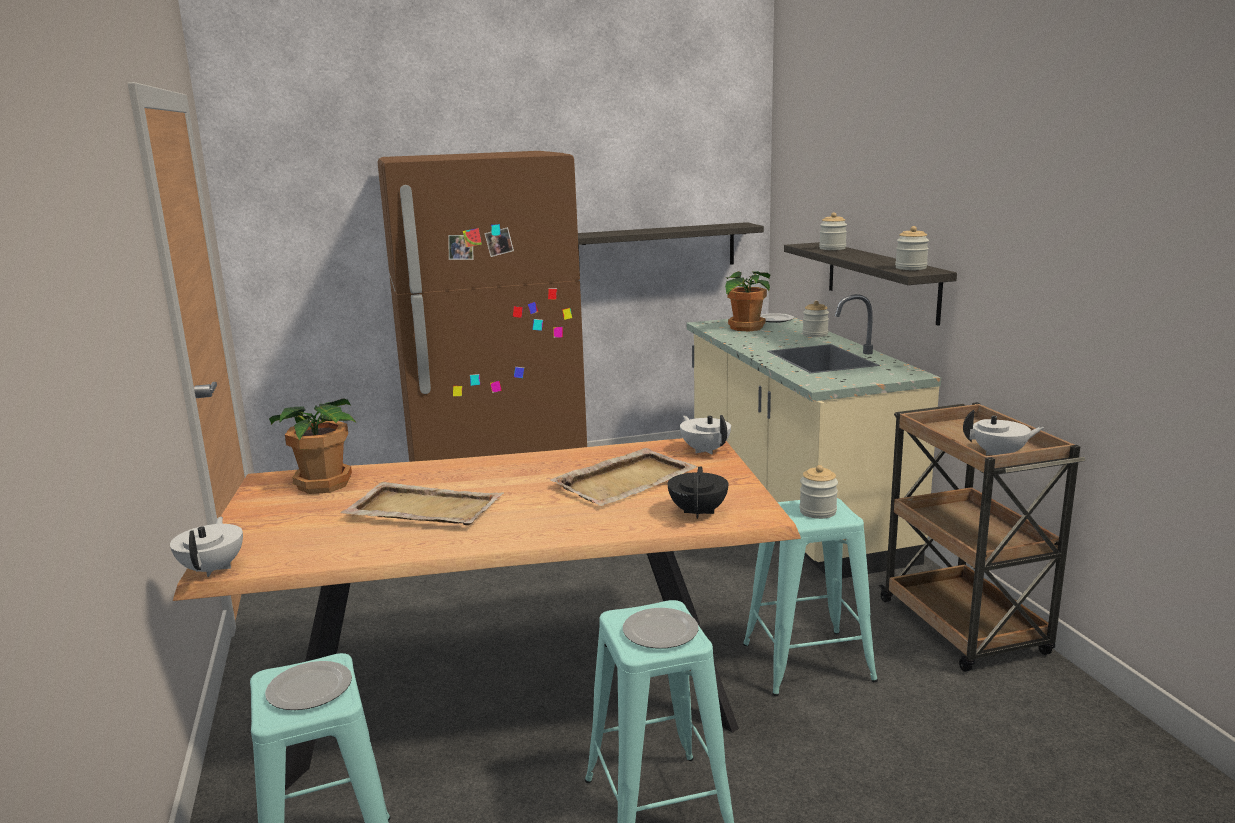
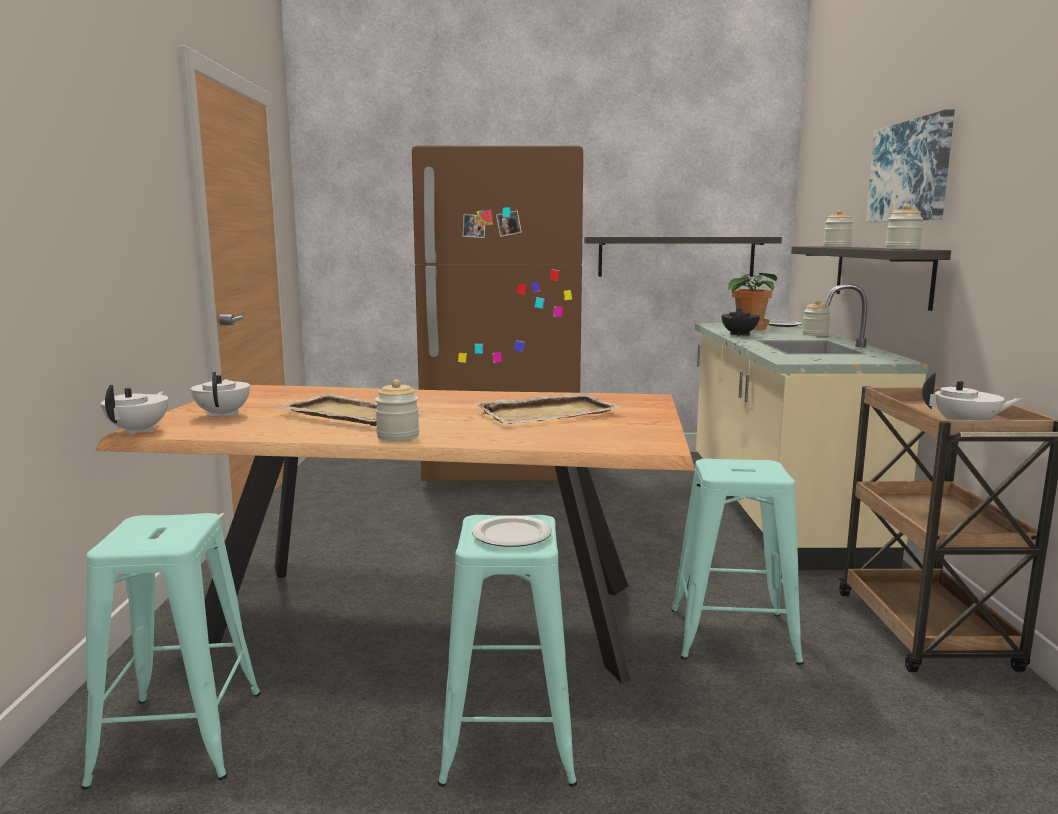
camera: 15 degrees right, 5 degrees down
plate [265,661,352,710] -> none
potted plant [269,398,357,494] -> none
black teapot [668,466,728,519] -> black teapot moved to [721,304,760,336]
white teapot [680,415,731,454] -> white teapot moved to [191,372,250,418]
jar [800,465,838,519] -> jar moved to [375,379,419,441]
none -> picture [866,110,955,222]

